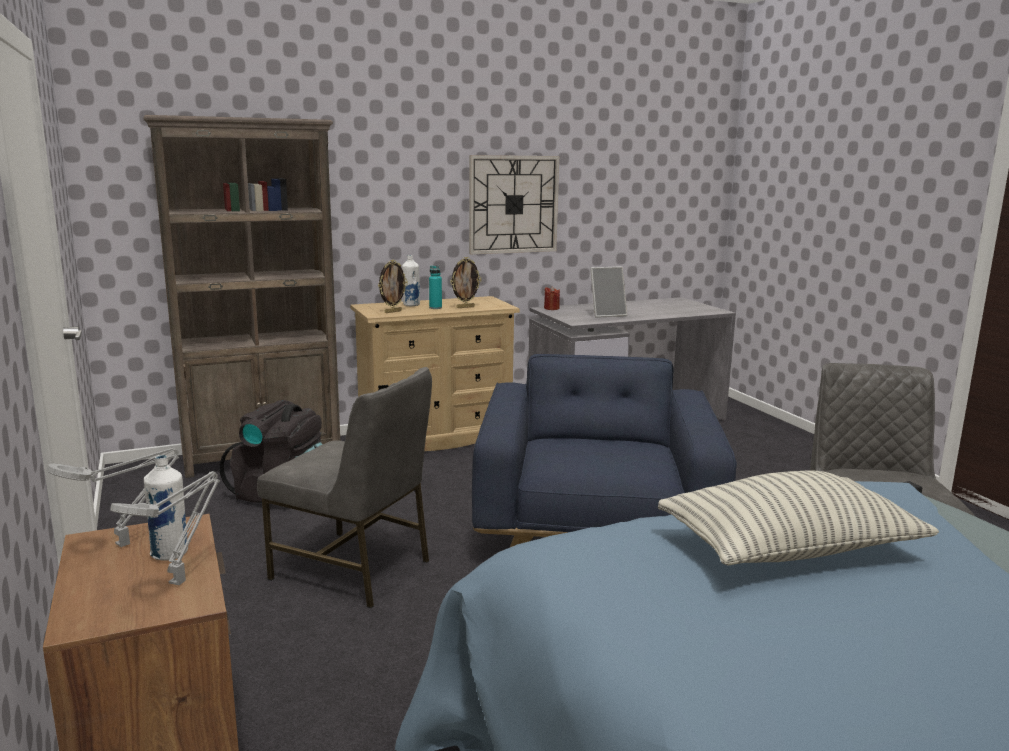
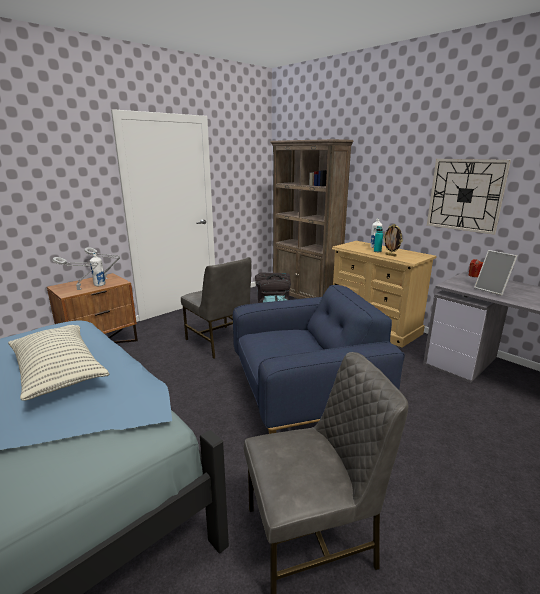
camera: 70 degrees right, 5 degrees up
grey chair [257,367,432,608] -> grey chair turned 45 degrees counterclockwise [181,257,251,359]
picture frame [378,260,408,313] -> none

